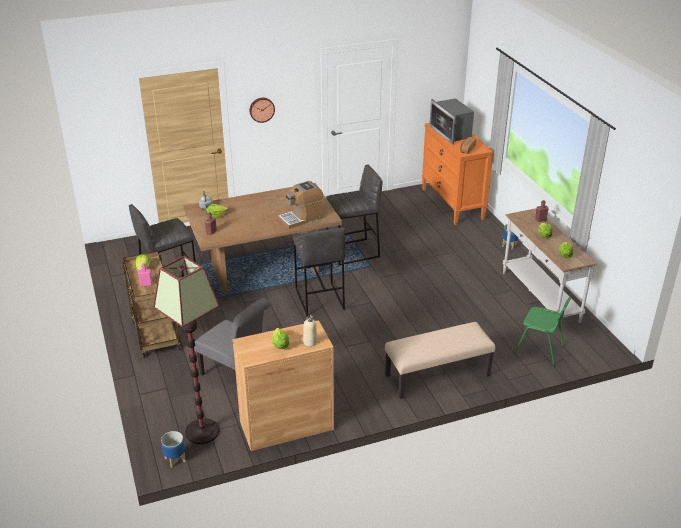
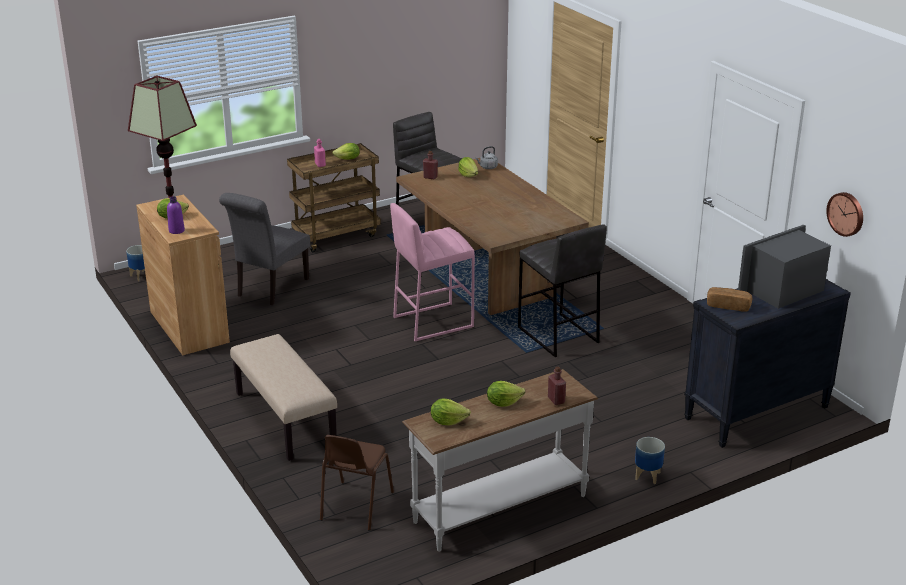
camera: 80 degrees right, 5 degrees down
wall clock [249,98,275,123] -> wall clock moved to [826,192,863,237]
coffee machine [278,181,323,229] -> none
grey stool [293,228,345,316] -> pink stool [390,203,475,341]
beige bottle [303,315,317,347] -> purple bottle [167,196,185,234]
orange dresser [422,123,494,225] -> black dresser [684,279,851,448]
green chair [514,297,571,366] -> brown chair [320,435,394,531]

